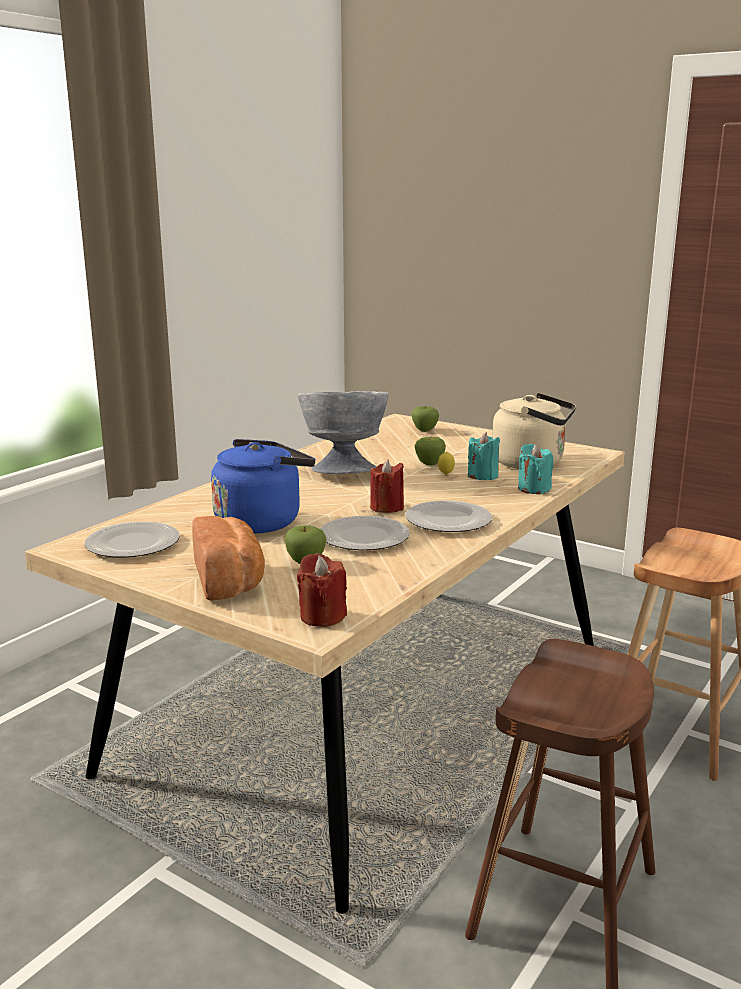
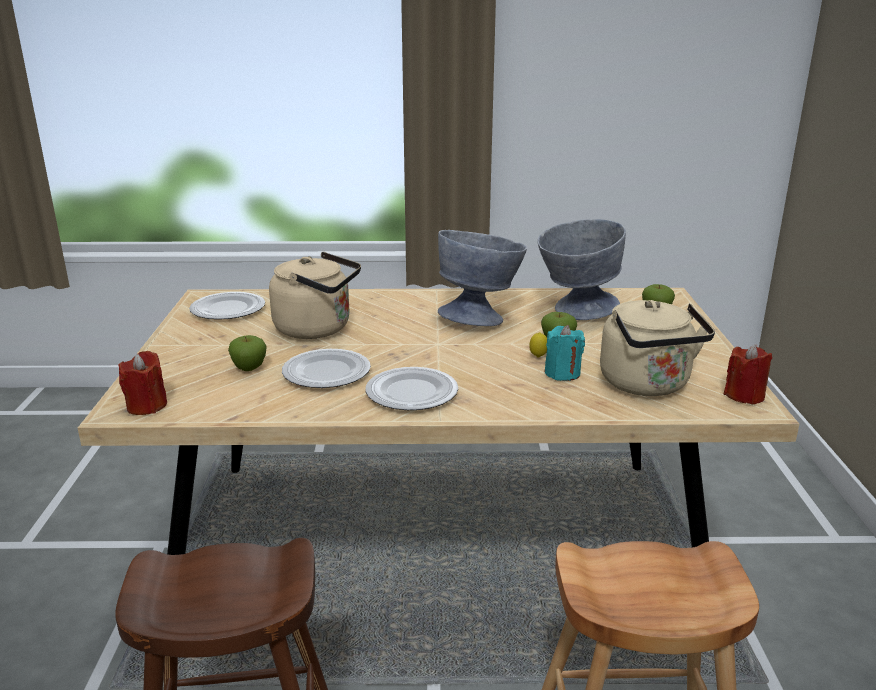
camera: 55 degrees right, 5 degrees up
bread [192,516,265,601] -> none
blue kettle [211,439,315,534] -> beige kettle [269,252,361,339]
red candle [370,460,404,513] -> red candle moved to [724,345,772,405]
turquoise candle [518,444,553,494] -> none
none -> grey bowl [537,219,626,320]

